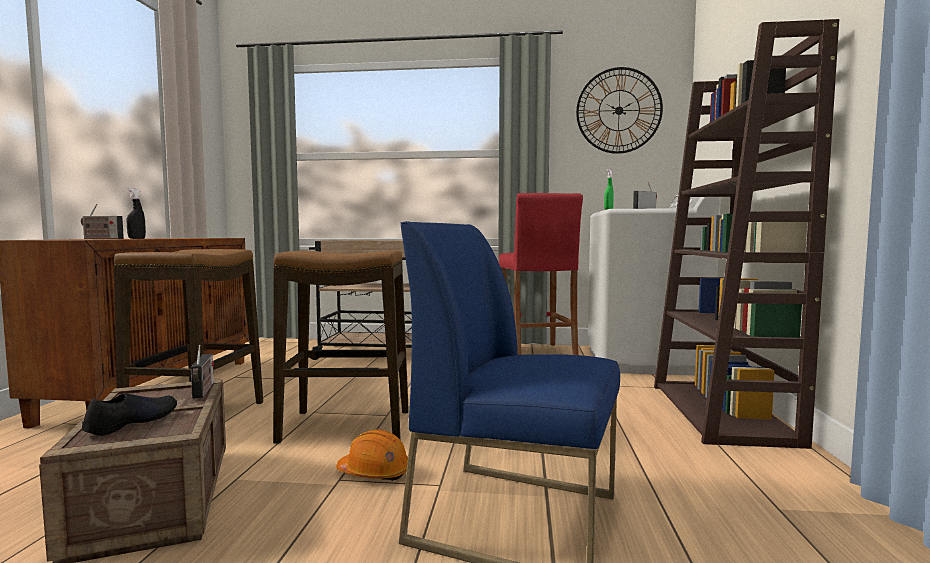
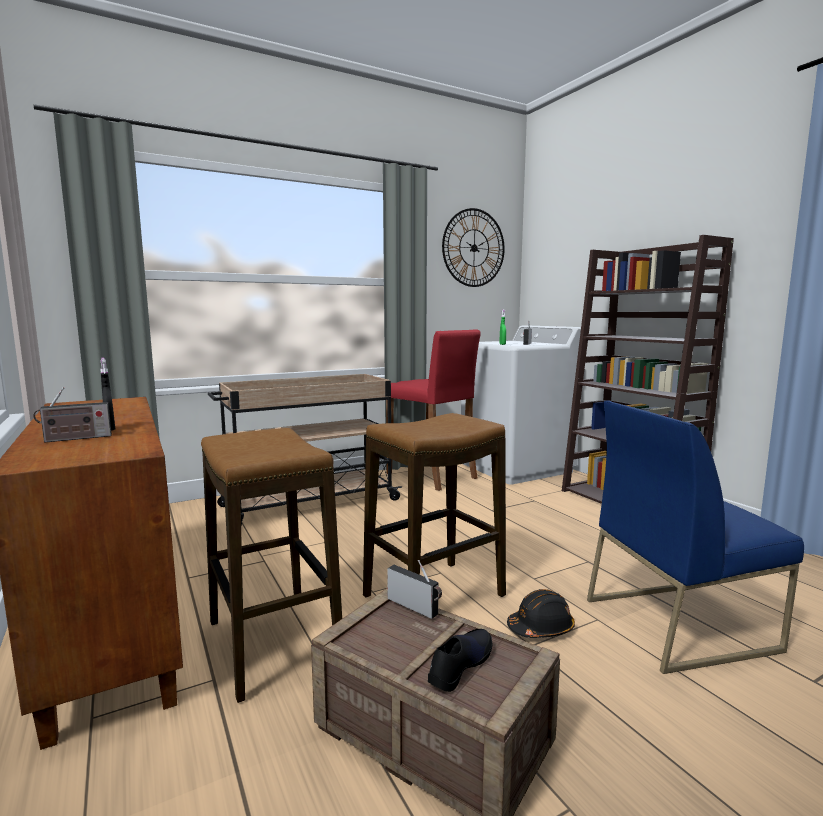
camera: 35 degrees left, 5 degrees up
black shoe [82,393,177,436] -> black shoe turned 45 degrees clockwise [428,629,492,692]
orange hard hat [336,430,408,481] -> black hard hat [507,589,575,638]

